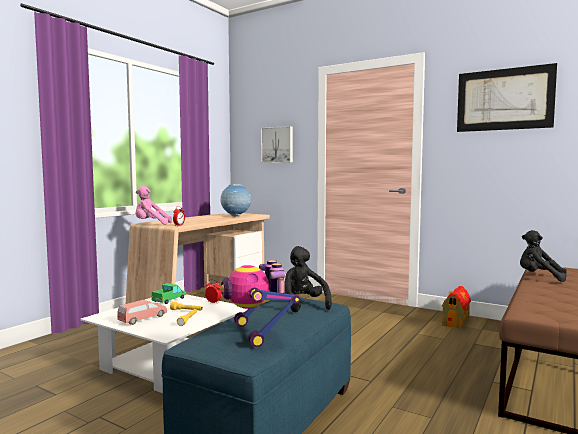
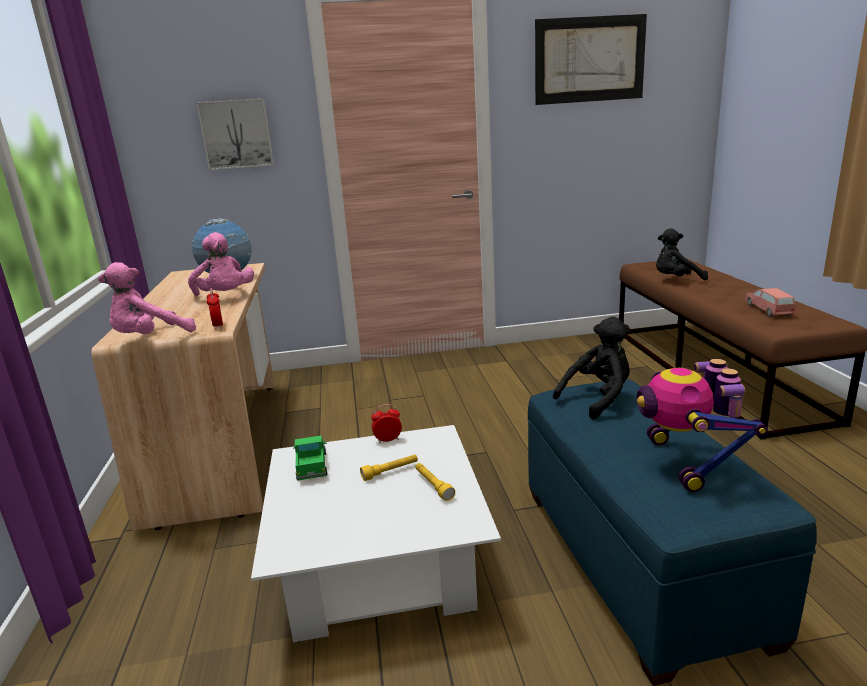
camera: 40 degrees left, 15 degrees up
pink toy car [117,300,167,325] -> pink toy car moved to [745,288,795,317]
toy robot [220,260,300,348] -> toy robot turned 60 degrees clockwise [637,359,768,492]
black plush toy [284,246,332,312] -> black plush toy turned 120 degrees clockwise [553,317,630,419]
toy house [442,286,471,329] -> none
none -> pink plush toy [188,232,254,296]

